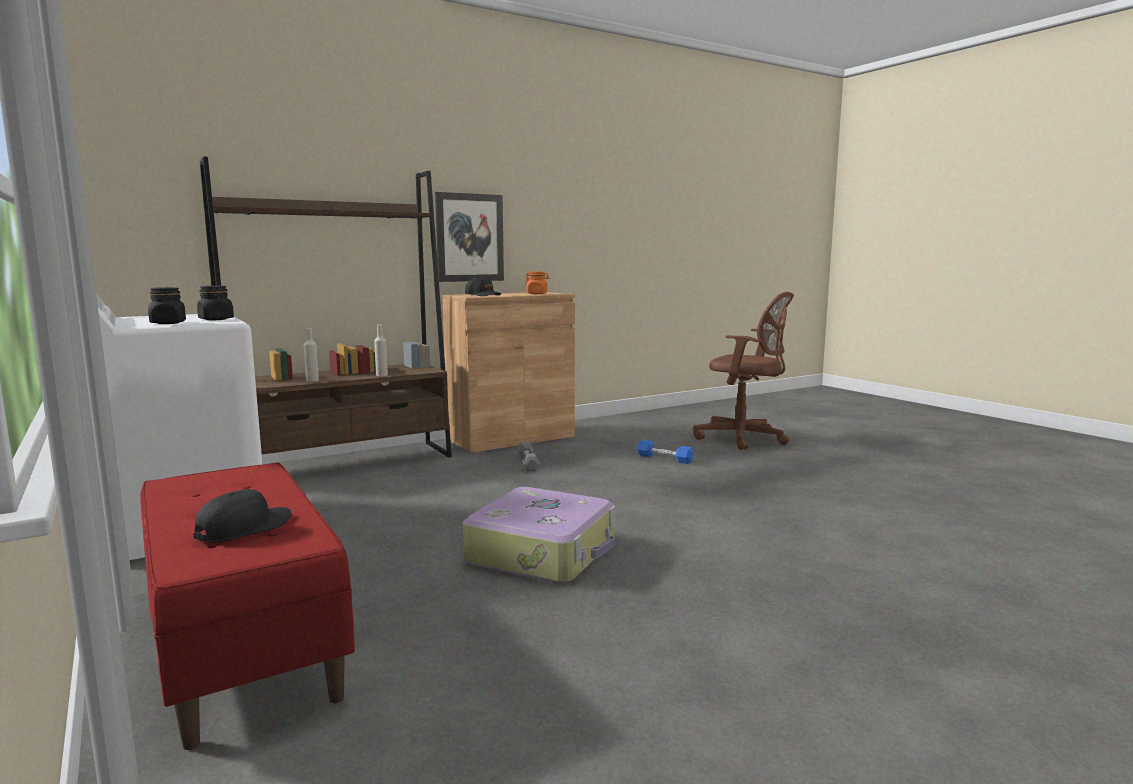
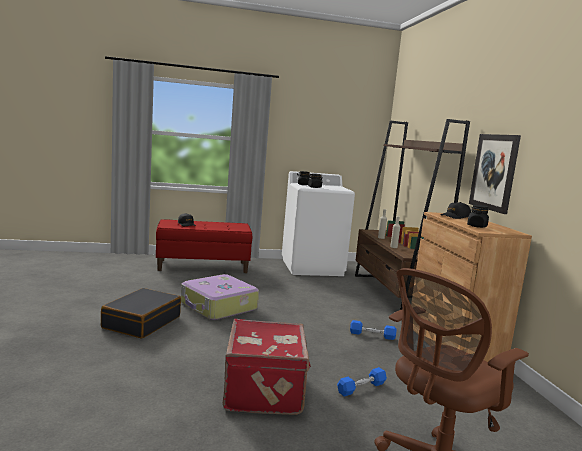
camera: 110 degrees right, 0 degrees up
grey dumbbell [518,442,540,472] -> blue dumbbell [350,320,396,340]
orange jar [525,272,549,294] -> black jar [467,205,489,228]
none -> black suitcase [101,288,181,339]
none -> red suitcase [223,319,311,415]

